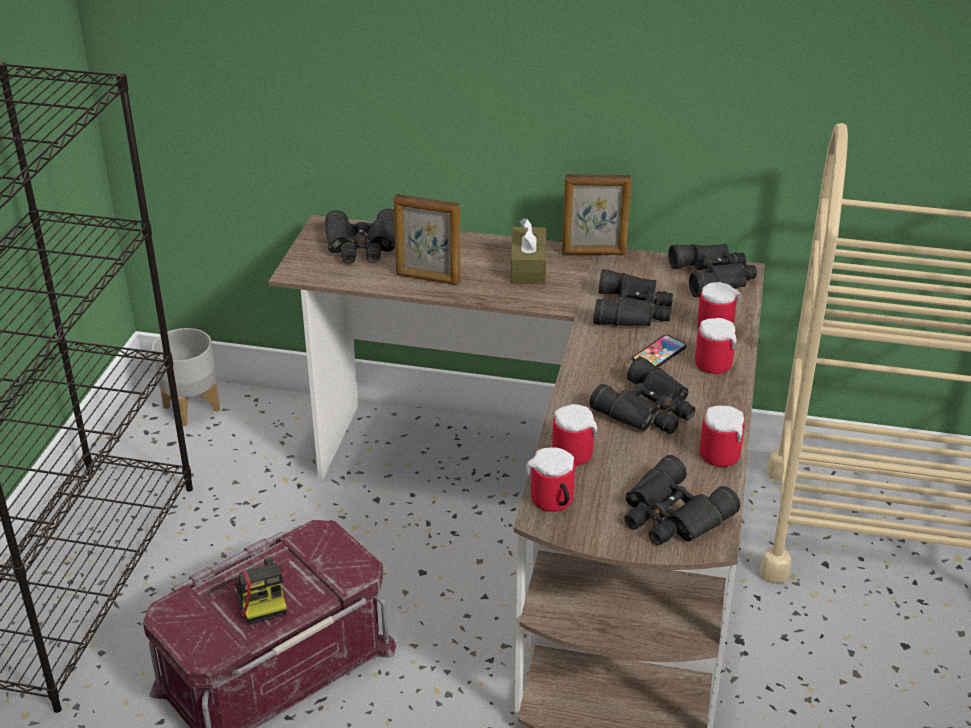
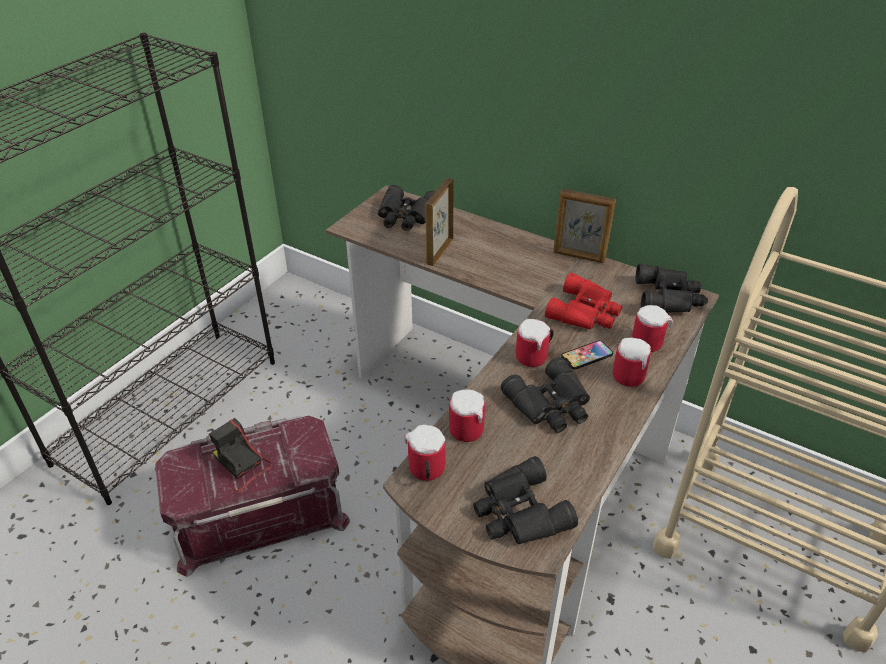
camera: 20 degrees right, 5 degrees up
grey planter [152,328,220,426] -> none
camera [226,557,287,624] -> camera turned 135 degrees clockwise [209,418,272,492]
picture frame [394,194,461,285] -> picture frame turned 75 degrees clockwise [425,178,453,266]
brown tissue box [511,218,546,284] -> none
black binoculars [593,269,673,326] -> red binoculars [545,273,622,330]
mug [700,405,745,467] -> mug moved to [516,319,554,367]

